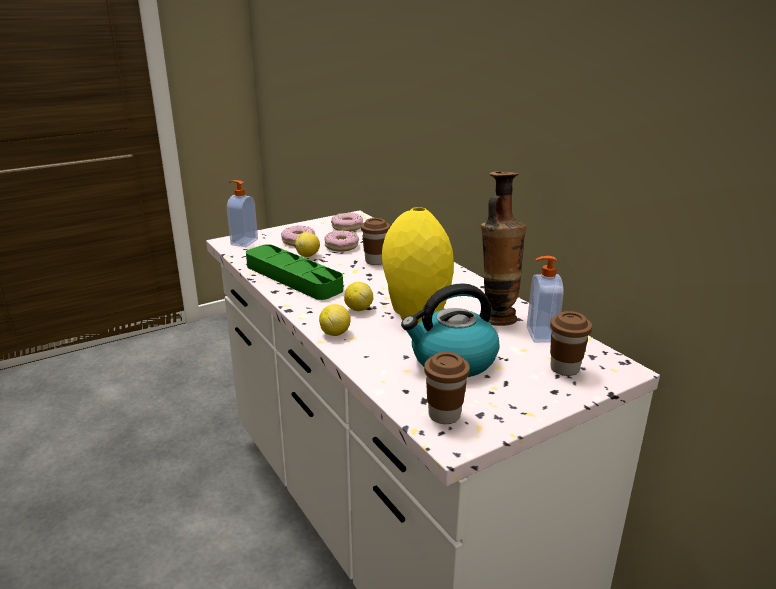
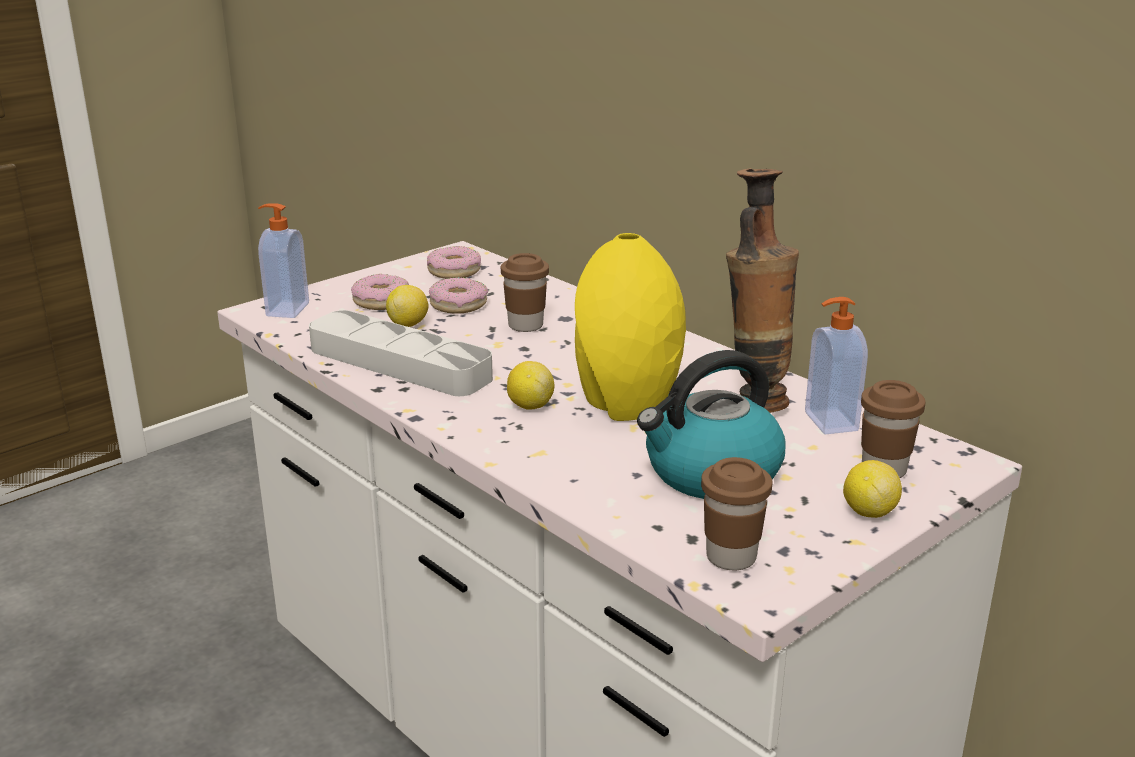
camera: 10 degrees left, 0 degrees up
green tray [246,244,343,300] -> grey tray [309,310,493,396]
lemon [319,304,351,336] -> lemon moved to [843,460,902,518]

